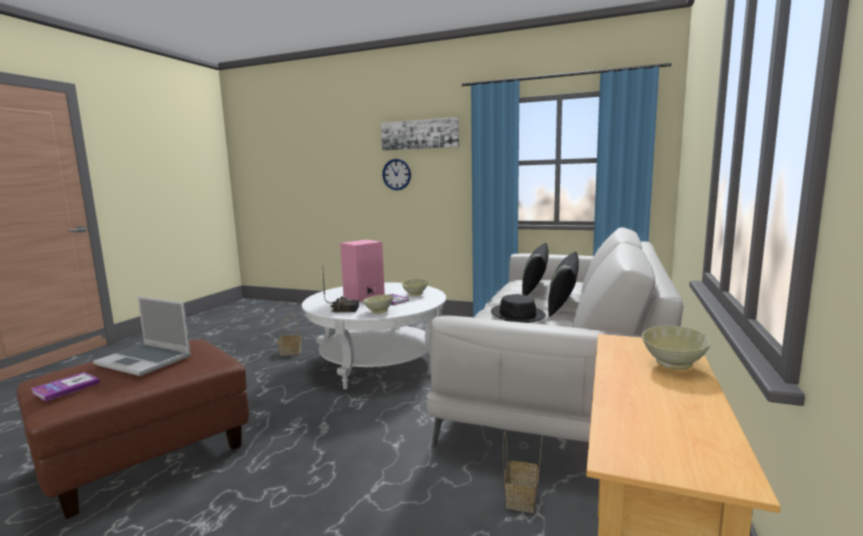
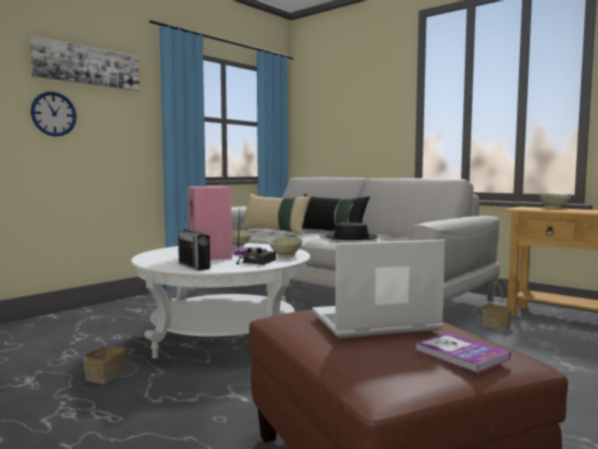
camera: 70 degrees left, 5 degrees down
laptop [93,296,191,376] -> laptop turned 150 degrees counterclockwise [312,239,445,338]
black pillow [522,243,549,296] -> beige pillow [242,193,311,235]
none -> radio [177,217,210,271]

